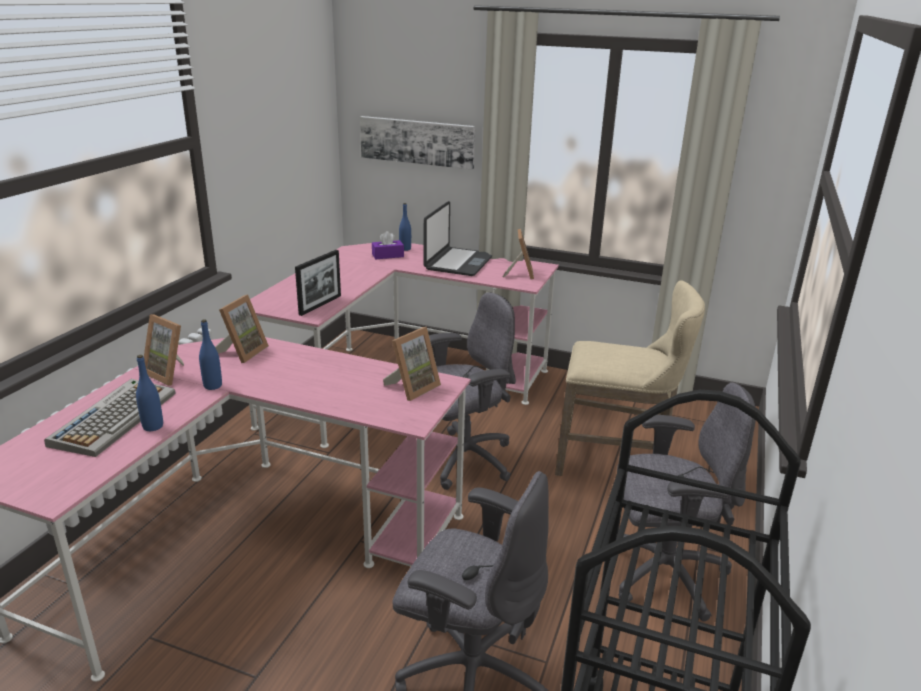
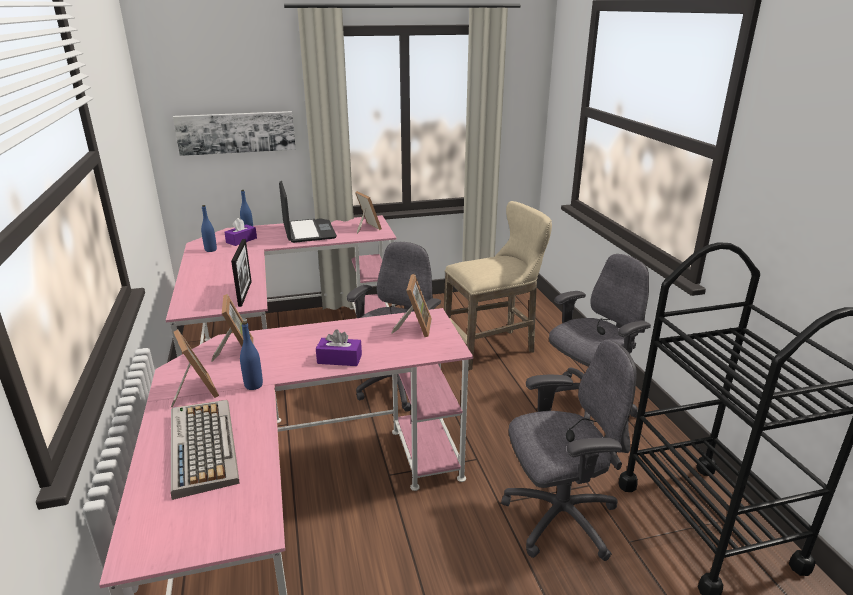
camera: 35 degrees left, 0 degrees up
blue bottle [136,355,163,431] -> blue bottle moved to [201,205,217,252]
picture frame [144,314,184,386] -> picture frame turned 120 degrees counterclockwise [171,330,219,407]
none -> purple tissue box [316,329,362,366]

